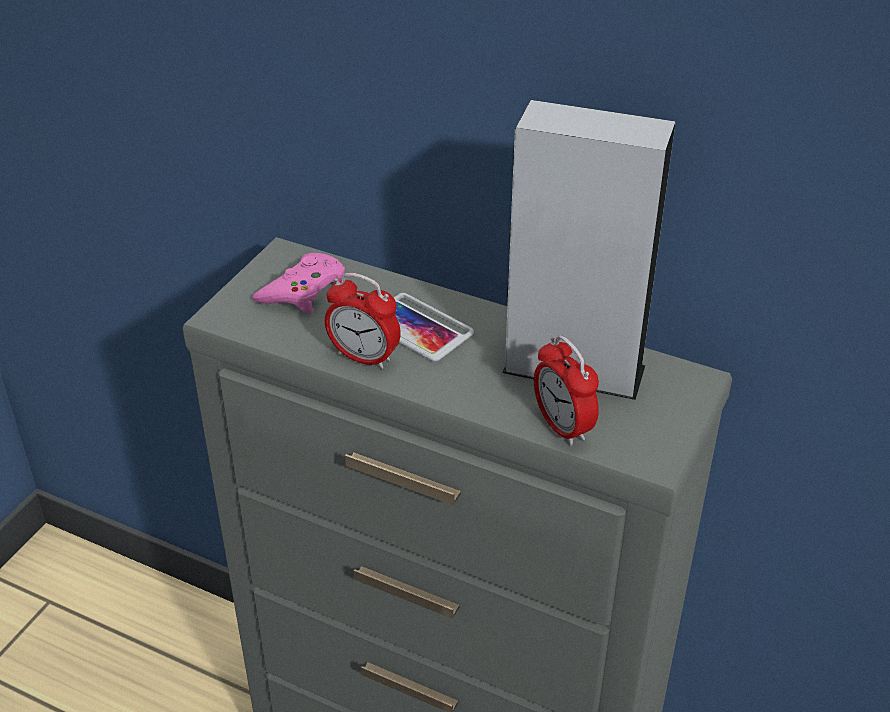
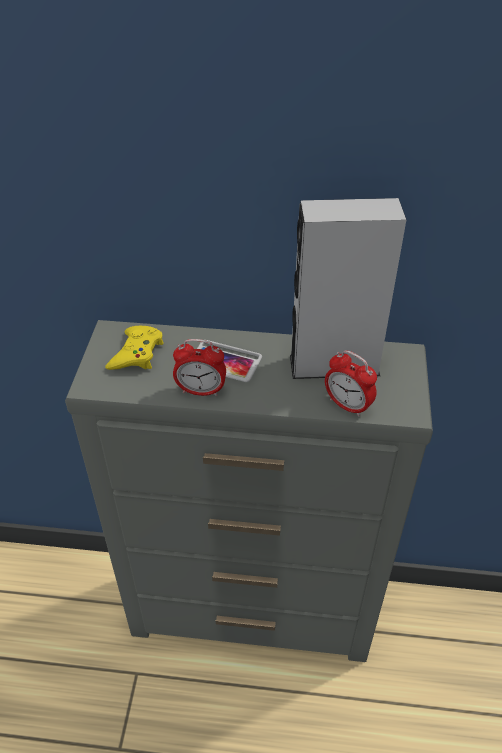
camera: 20 degrees left, 5 degrees up
pink game controller [252,253,345,313] -> yellow game controller [105,326,164,370]

